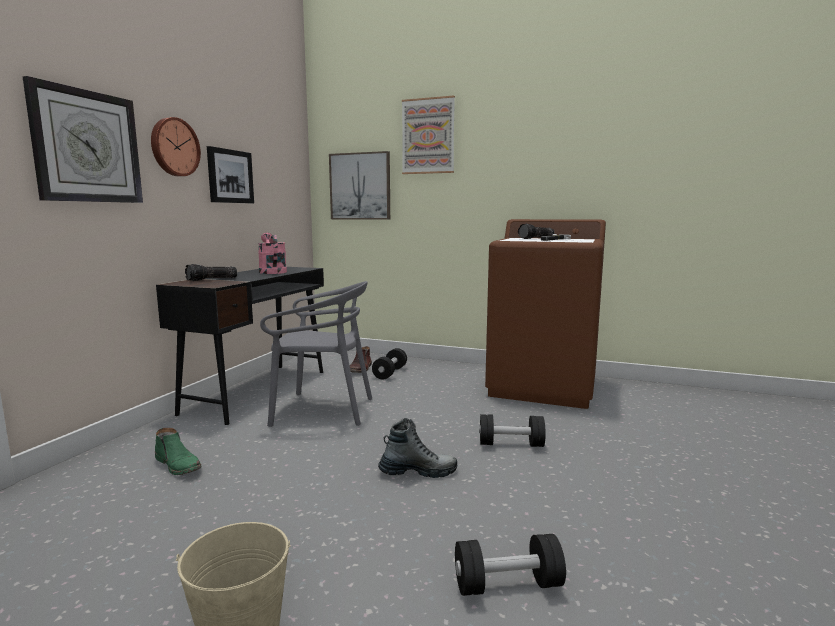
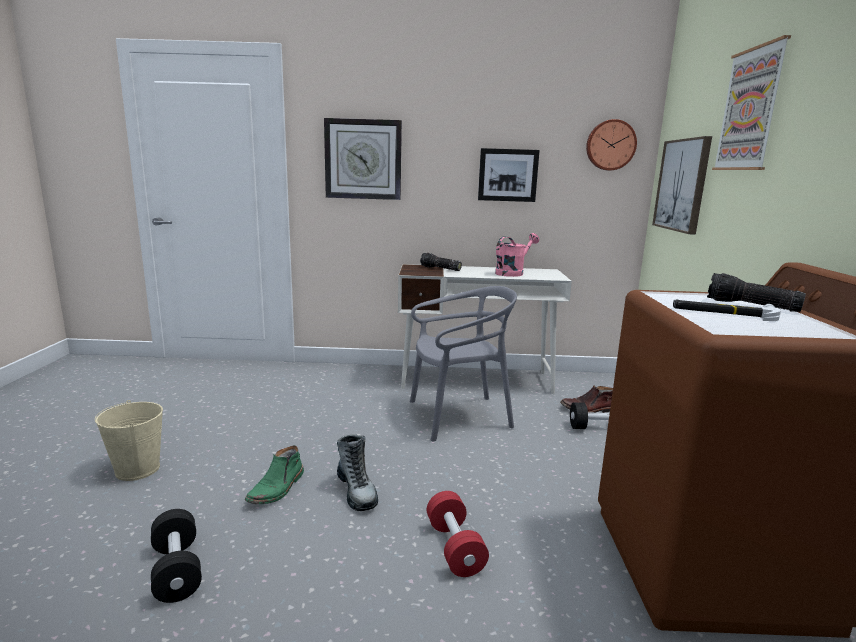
camera: 70 degrees right, 5 degrees up
wall clock [151,117,201,176] -> wall clock moved to [586,119,637,170]
green boot [155,428,202,475] -> green boot moved to [245,445,304,504]
black desk [156,267,324,425] -> white desk [398,264,572,394]
grey chair [260,281,372,427] -> grey chair turned 90 degrees counterclockwise [410,286,517,441]
black dumbbell [479,414,546,447] -> red dumbbell [427,491,489,577]

